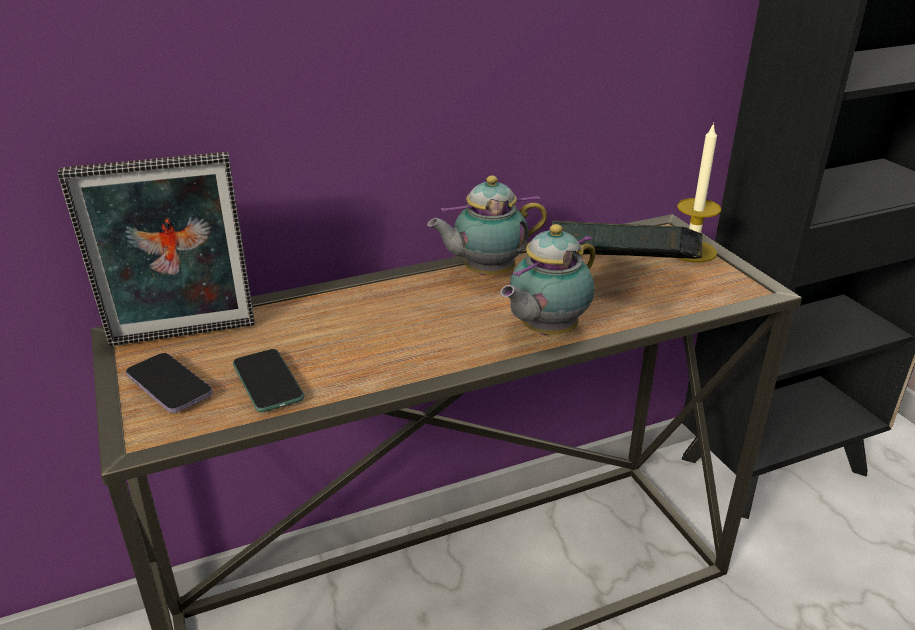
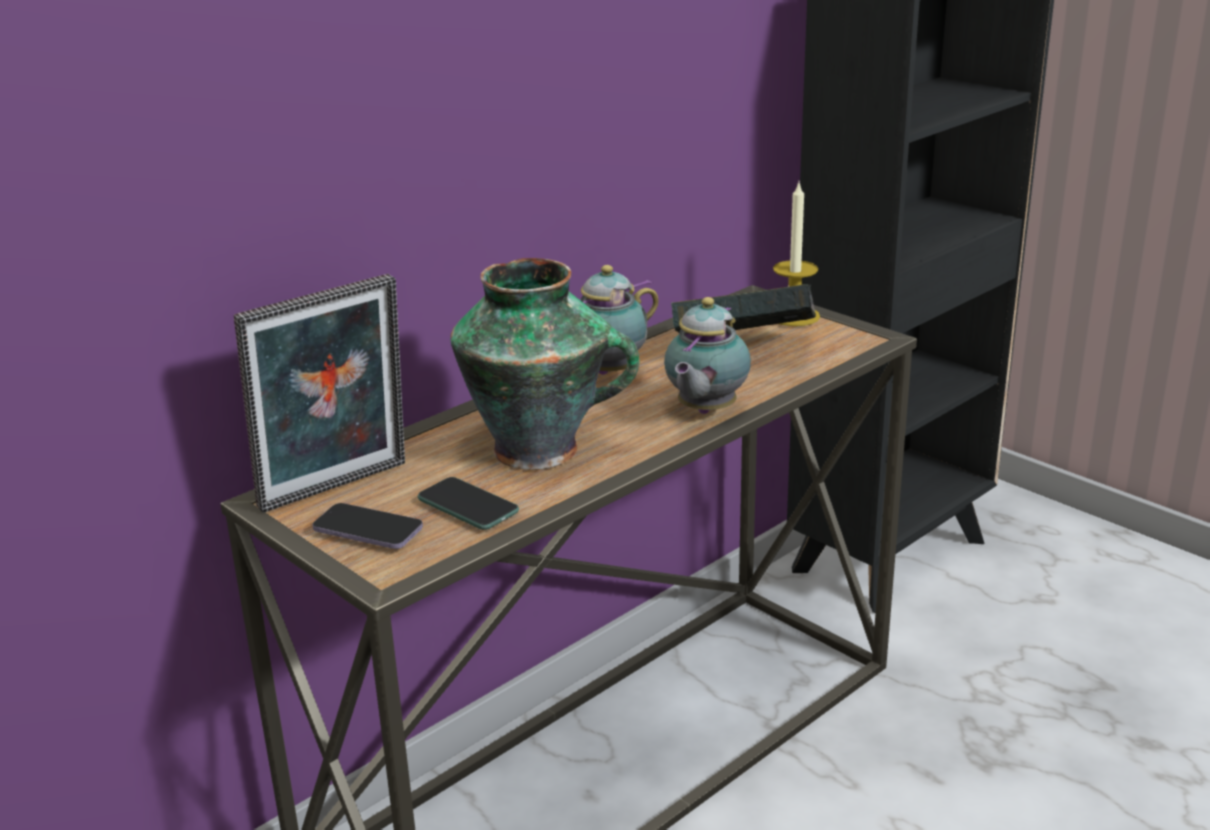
camera: 20 degrees left, 5 degrees down
none -> vase [450,258,640,470]

